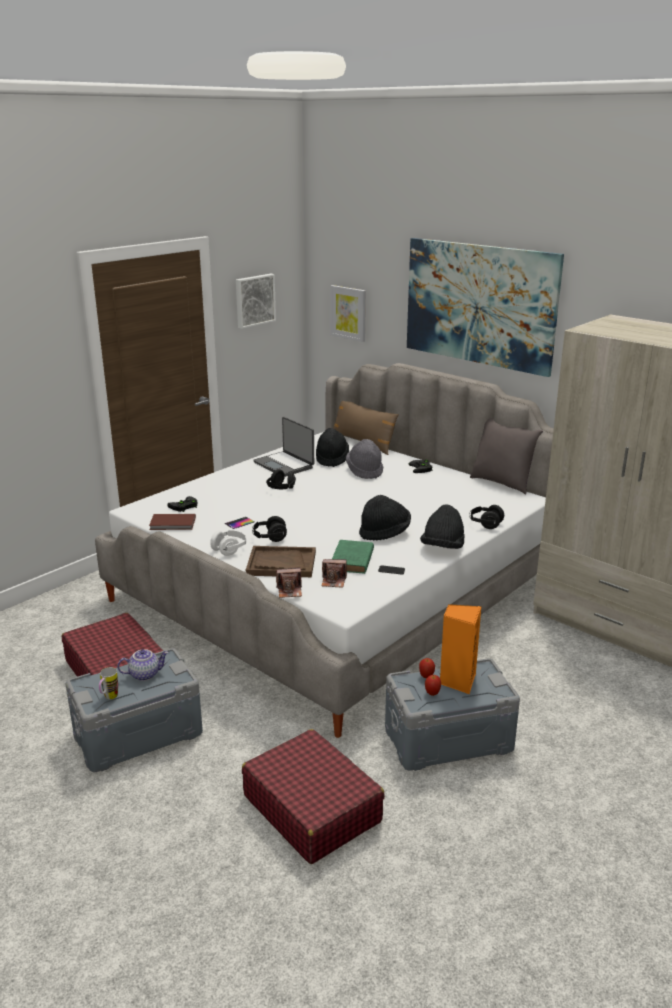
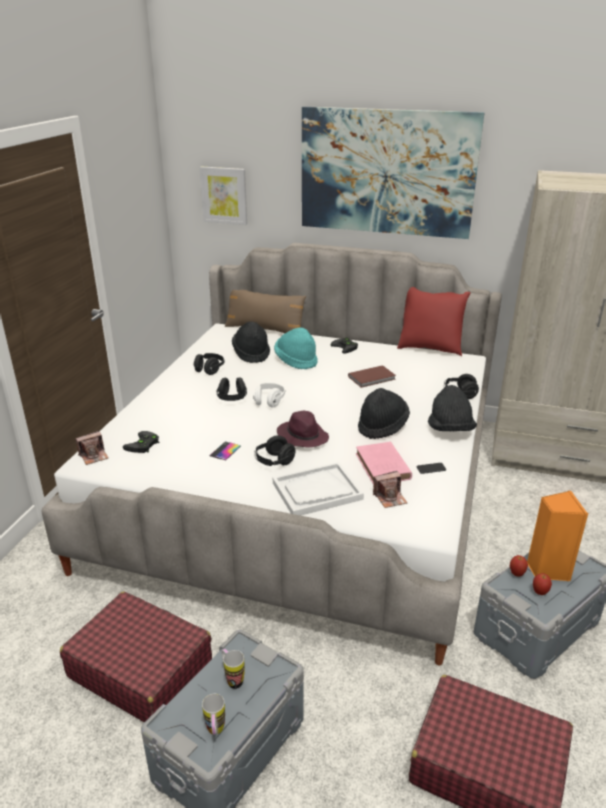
camera: 25 degrees left, 5 degrees up
teapot [117,649,169,681] -> mug [221,649,245,689]
brown book [149,514,196,530] -> brown book moved to [348,365,396,388]
white headphones [210,530,247,556] -> white headphones moved to [253,383,285,407]
picture [236,274,276,329] -> none
brown tray [246,546,316,577] -> white tray [273,462,364,516]
laptop [253,417,314,477] -> black headphones [194,353,225,375]
camera [276,567,302,598] -> camera moved to [75,431,108,465]
green book [332,540,374,574] -> pink book [356,442,412,484]
grey hat [346,439,383,479] -> turquoise hat [274,328,318,369]
grey pillow [470,418,543,495] -> red pillow [397,287,471,356]
none -> purple hat [277,411,329,447]

